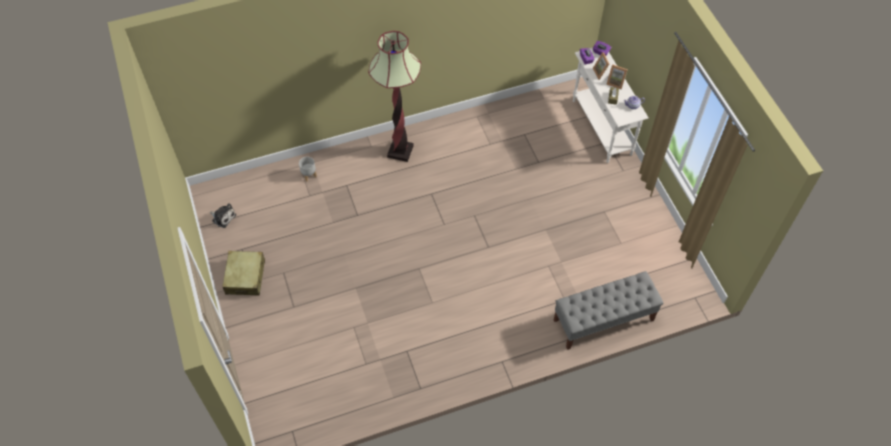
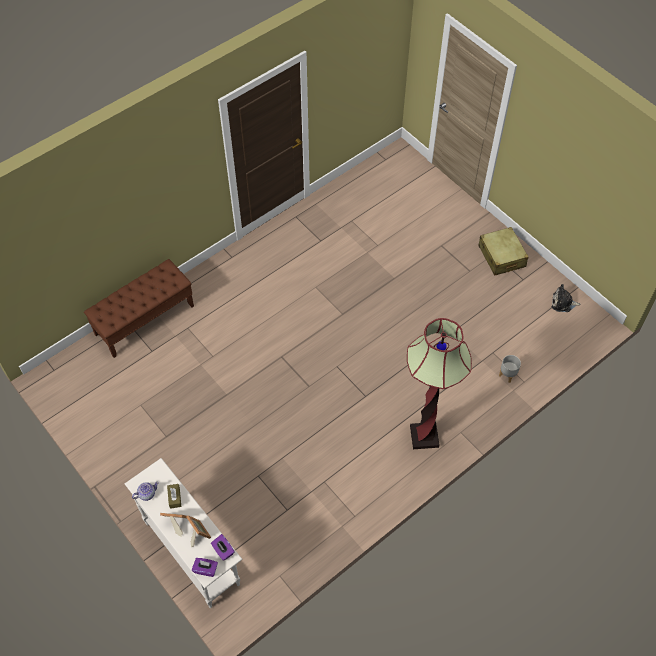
camera: 160 degrees right, 0 degrees up
grey bench [554,271,664,350] -> brown bench [84,259,194,358]

